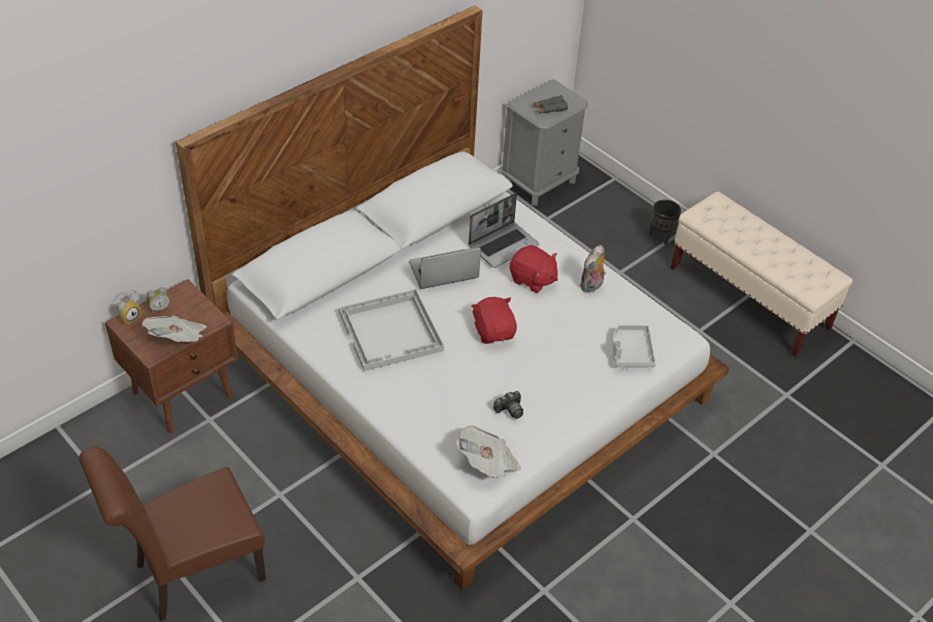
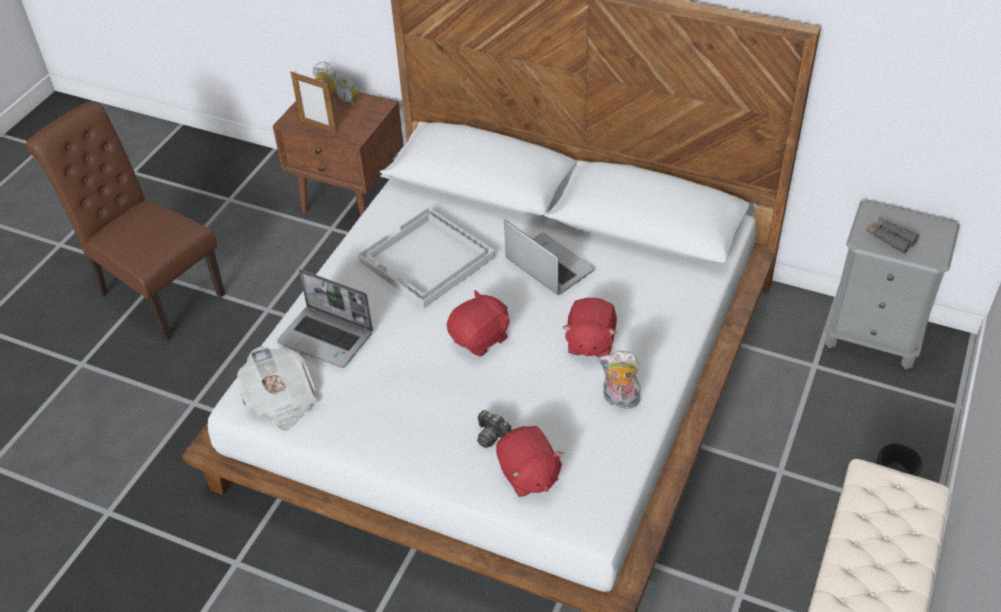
camera: 70 degrees right, 0 degrees up
newspaper [142,316,207,342] -> picture frame [291,72,336,133]
laptop [468,193,539,268] -> laptop moved to [277,269,373,368]
camera [493,391,523,419] -> camera moved to [477,410,512,448]
grey tray [612,325,656,368] -> red plush toy [496,426,564,497]

